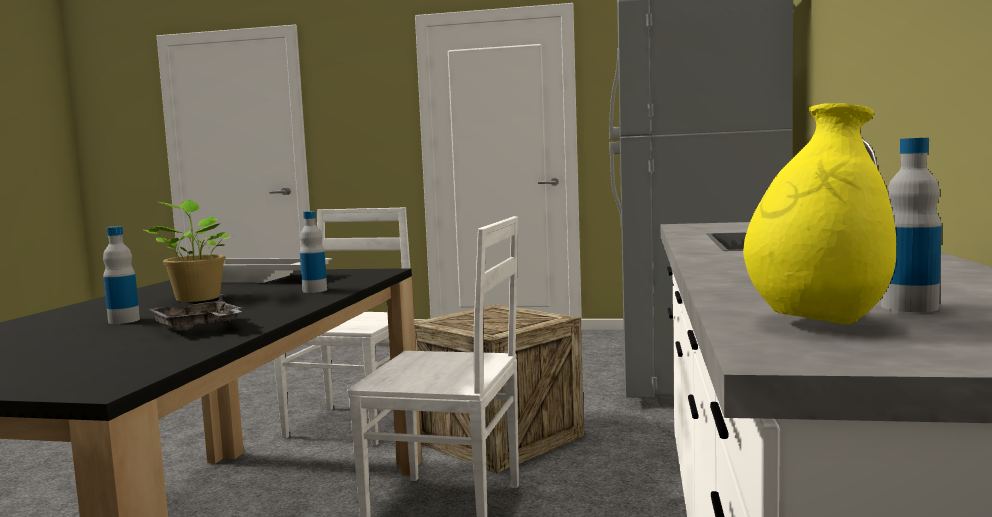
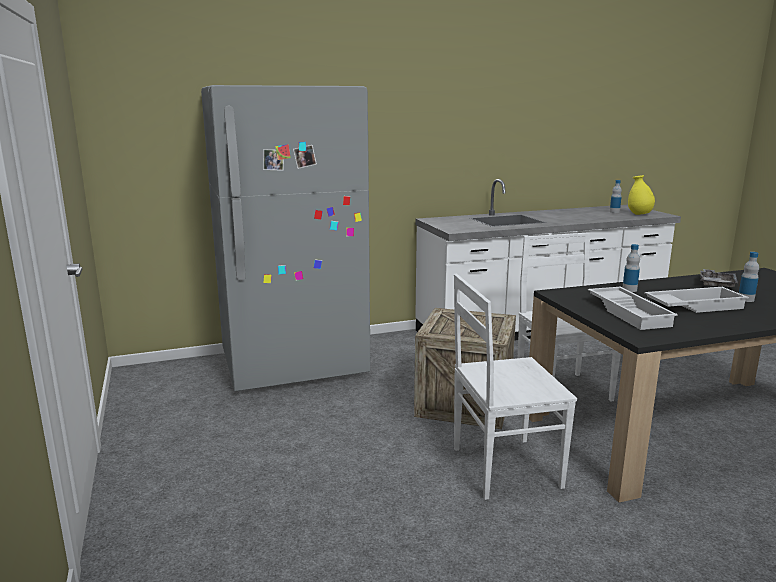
camera: 120 degrees left, 10 degrees up
potted plant [143,200,230,302] -> white tray [644,287,749,313]

